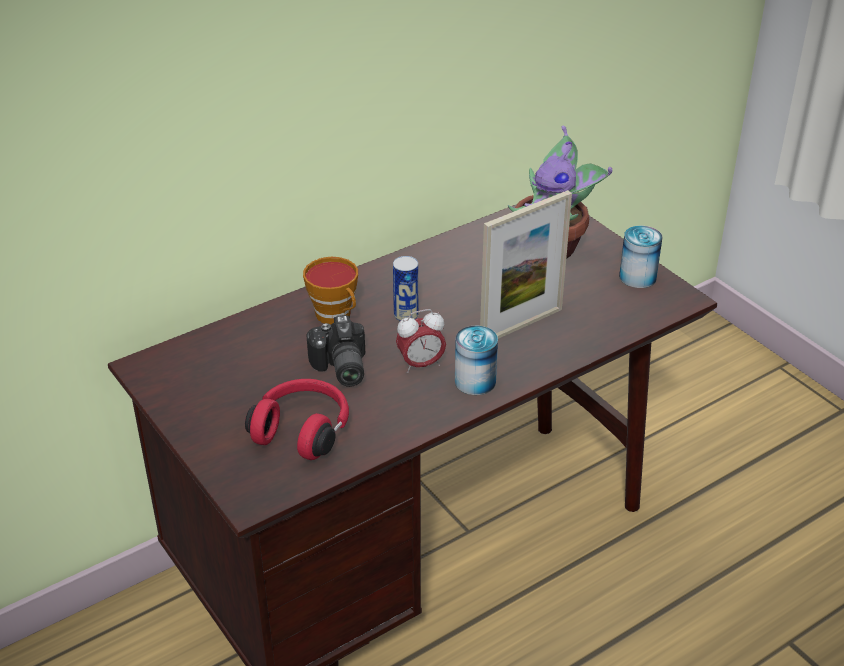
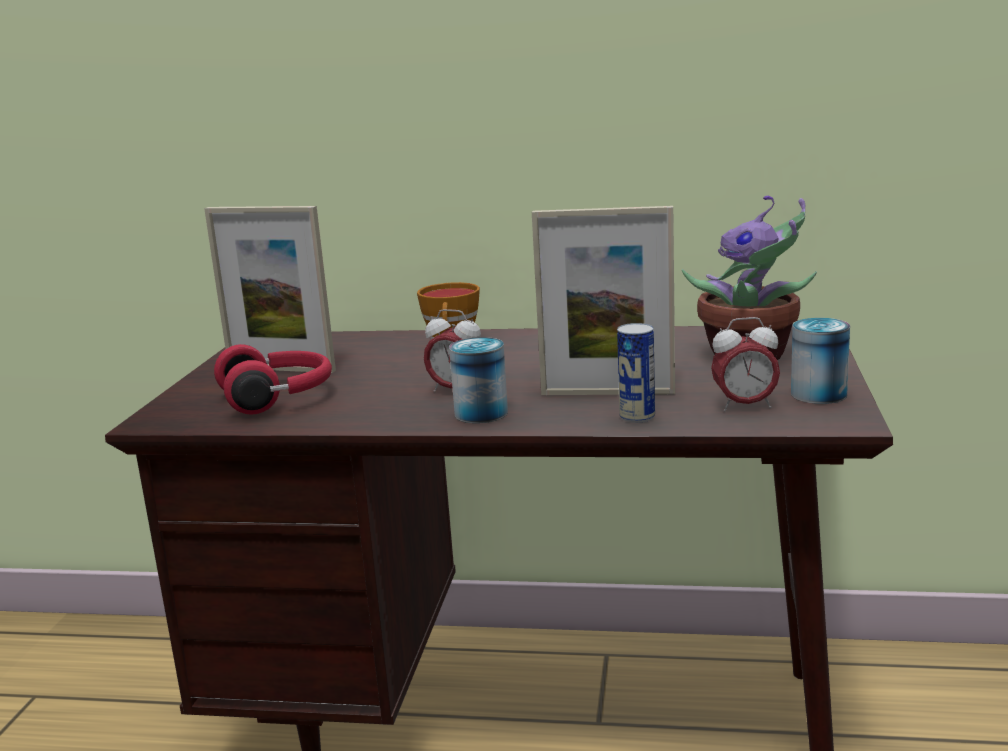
camera: 45 degrees right, 20 degrees down
camera [306,315,366,387] -> none
can [393,256,418,321] -> can moved to [617,323,655,423]
none -> picture frame [204,206,336,373]
none -> alarm clock [711,317,780,412]

